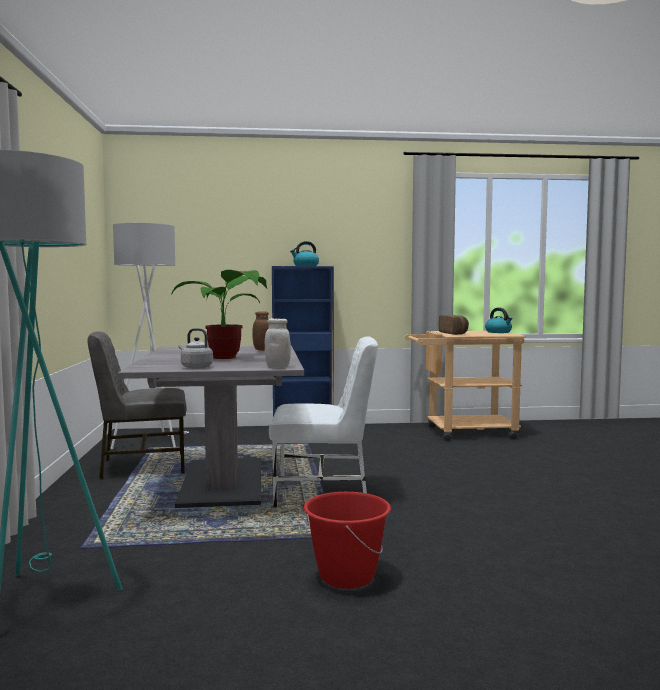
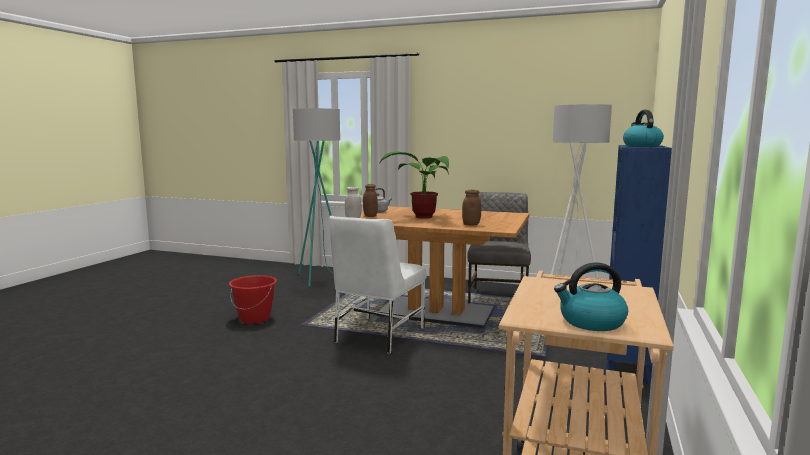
camera: 115 degrees right, 5 degrees up
grey dining table [118,346,304,508] -> brown dining table [360,206,530,328]
bread [439,315,469,335] -> none
none -> brown jar [363,184,378,217]

